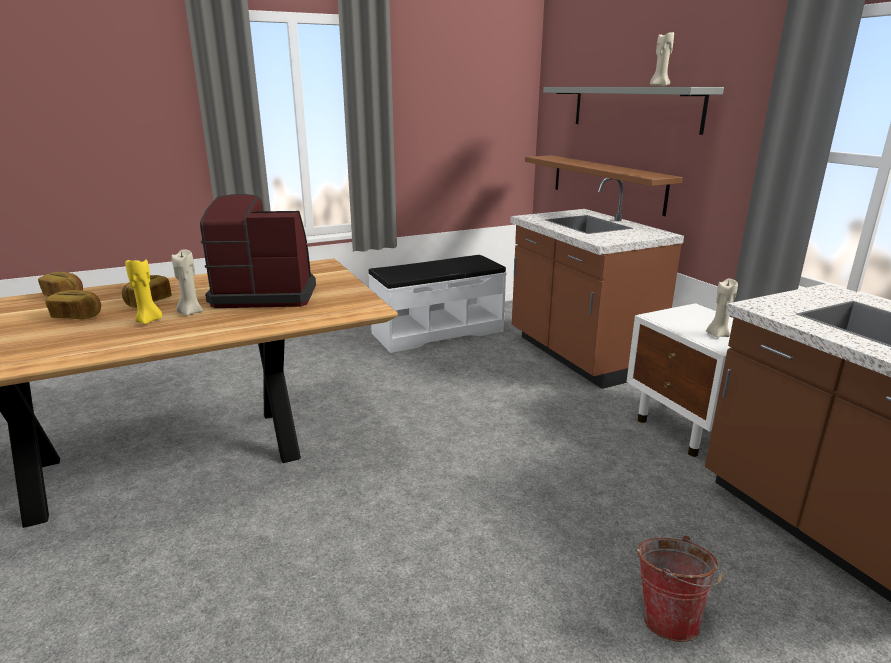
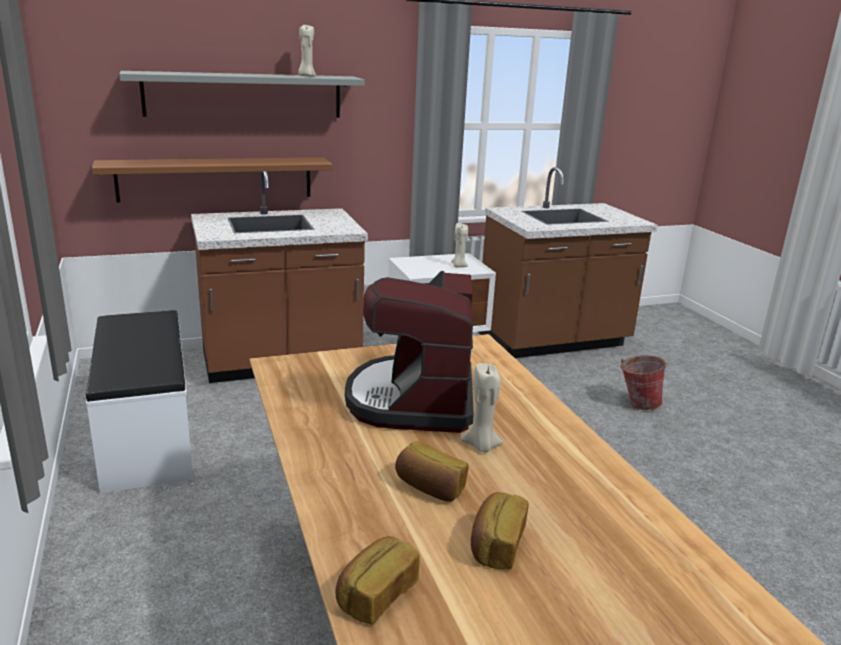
camera: 85 degrees left, 0 degrees up
yellow candle [125,257,162,324] -> none

